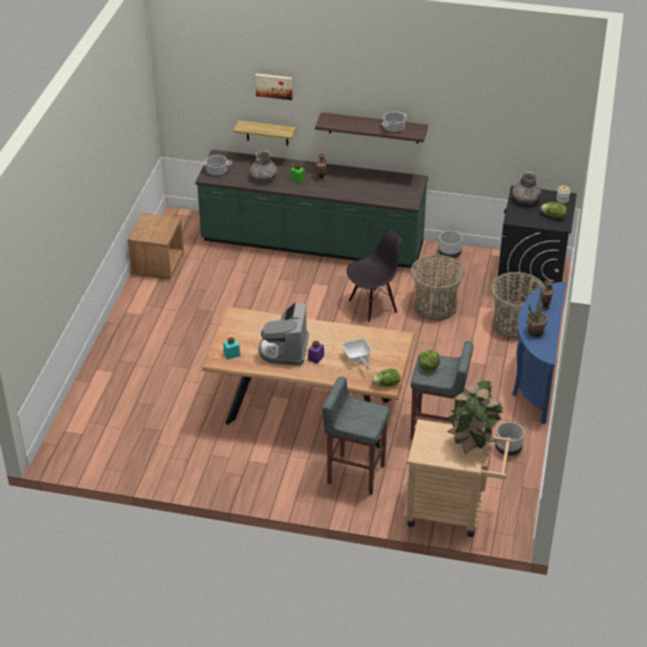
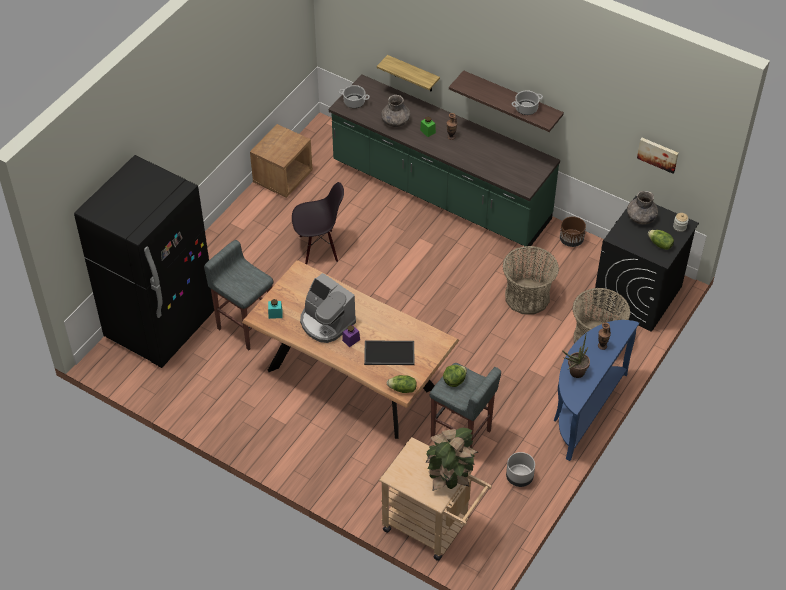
camera: 20 degrees right, 10 degrees up
picture [255,73,293,100] -> picture moved to [637,138,679,174]
coffee machine [259,302,309,366] -> coffee machine turned 75 degrees counterclockwise [300,273,356,343]
grey stool [322,377,390,495] -> grey stool moved to [204,240,274,350]
frying pan [342,338,372,370] -> tray [364,341,414,365]
black chair [347,230,402,322] -> black chair moved to [292,182,344,264]
grey planter [438,231,463,258] -> brown planter [560,217,586,247]
none -> black fridge [74,155,214,368]

